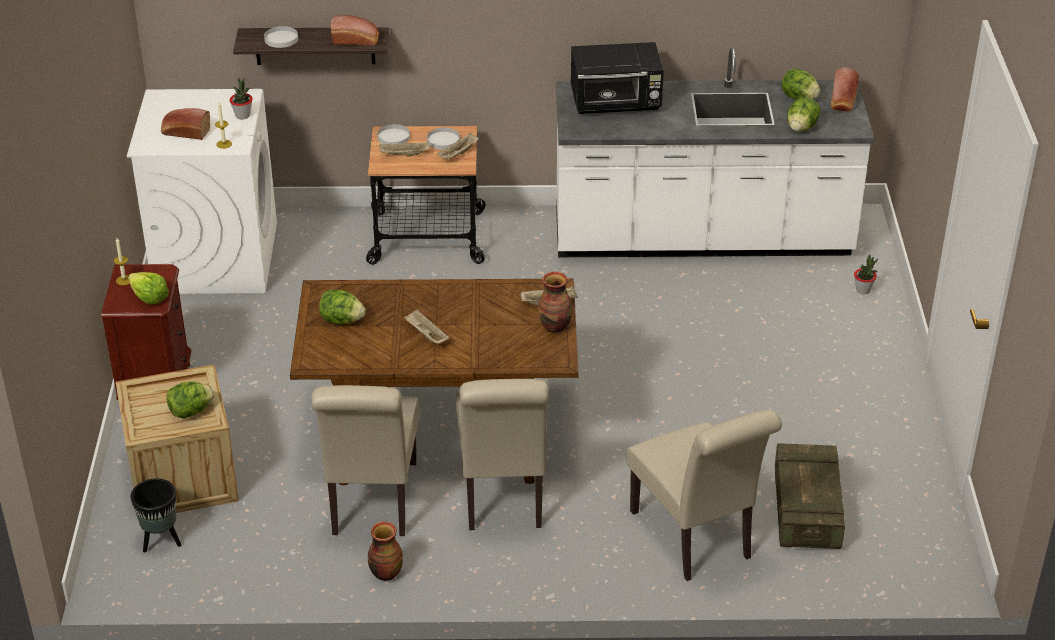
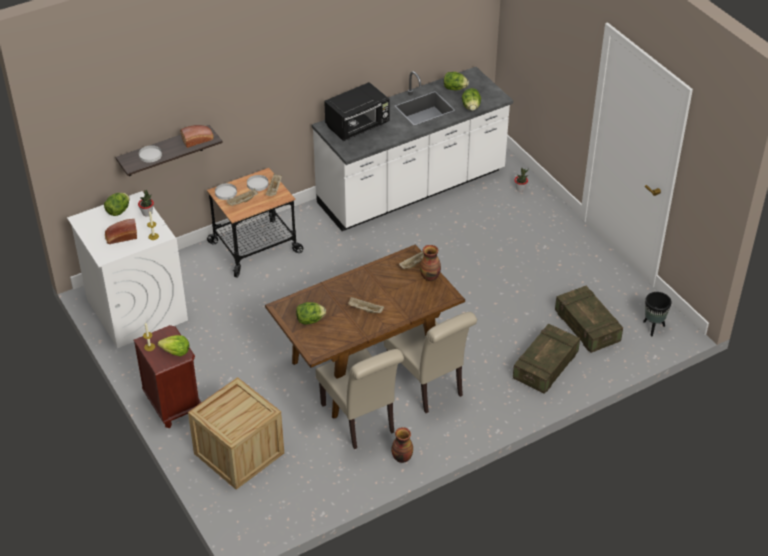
camera: 30 degrees left, 5 degrees up
black planter [131,478,182,553] -> black planter moved to [643,292,672,336]
lettuce [166,382,214,418] -> lettuce moved to [104,193,129,216]
beige chair [627,410,782,581] -> crate [513,324,580,394]
bread [831,67,859,112] -> none

